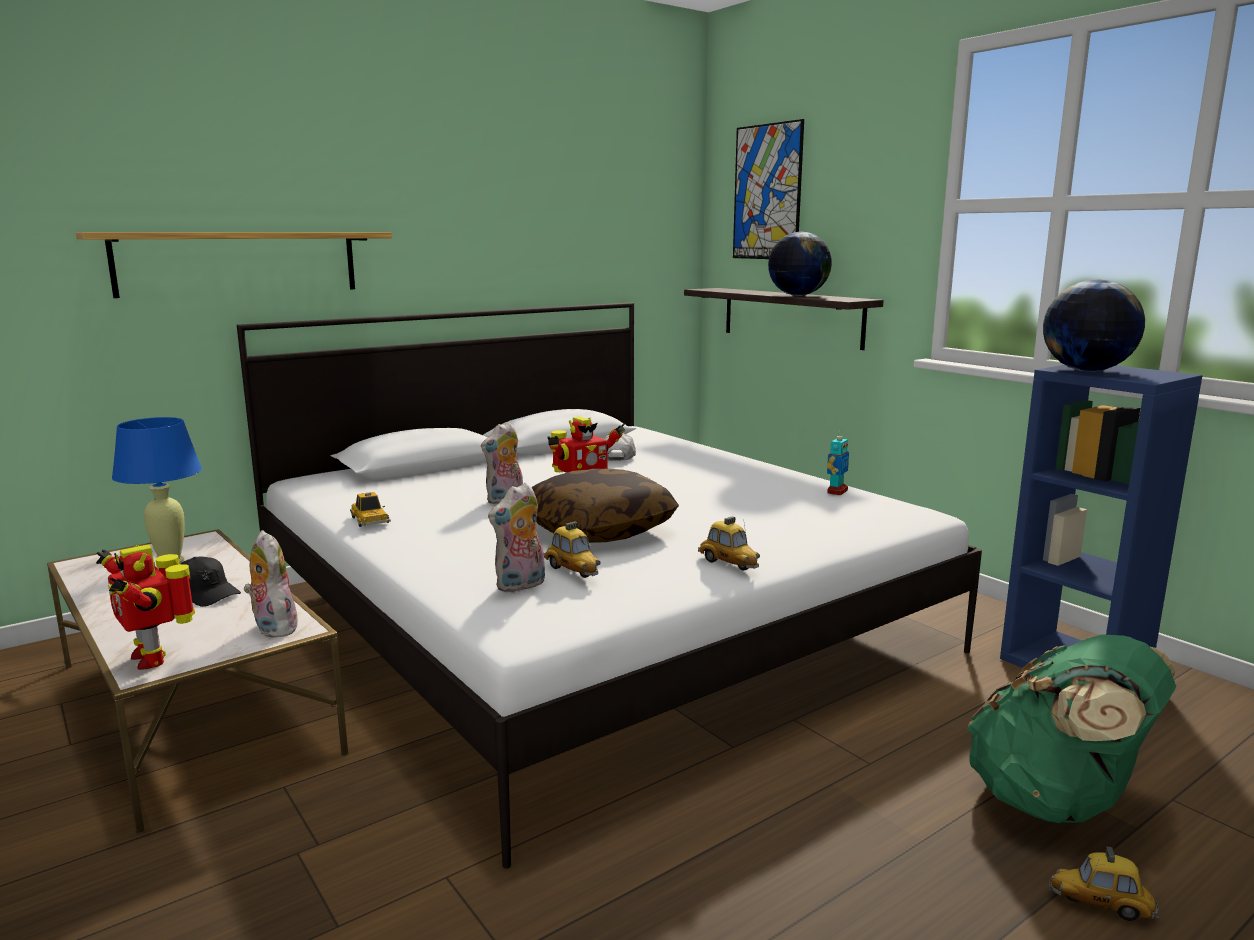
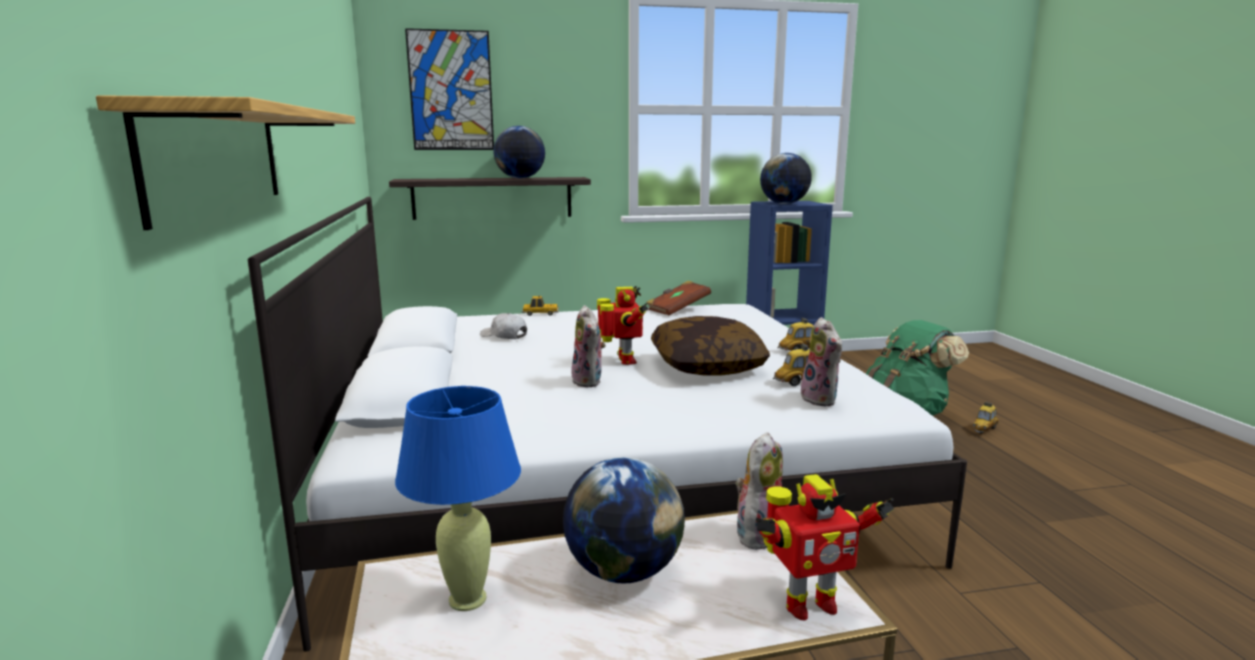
camera: 65 degrees left, 0 degrees up
black cap [180,557,241,607] -> globe [563,457,685,584]
plush toy [243,530,298,638] -> plush toy turned 135 degrees clockwise [731,432,783,550]
toy car [350,492,391,527] -> toy car moved to [522,295,559,316]
toy robot [827,435,849,495] -> brown book [646,280,711,316]

